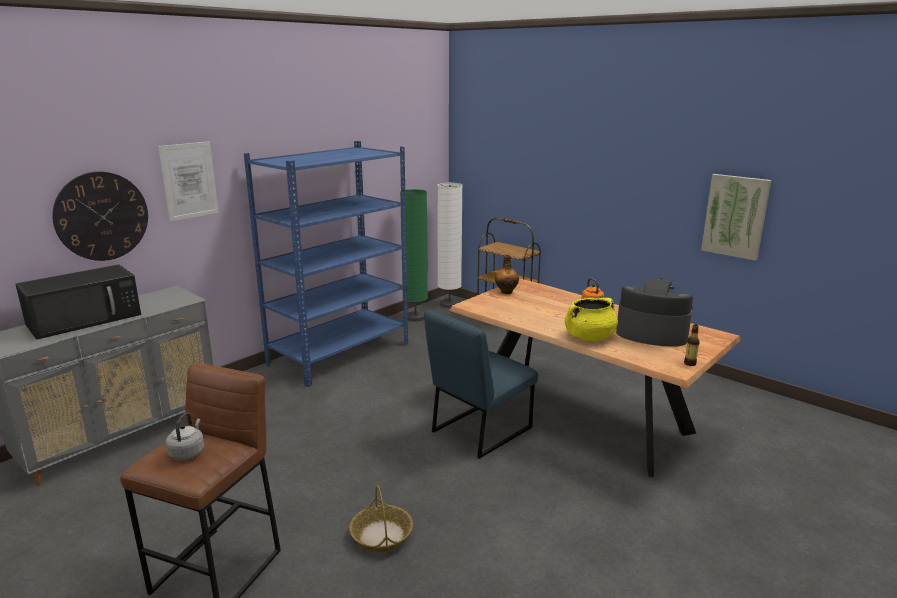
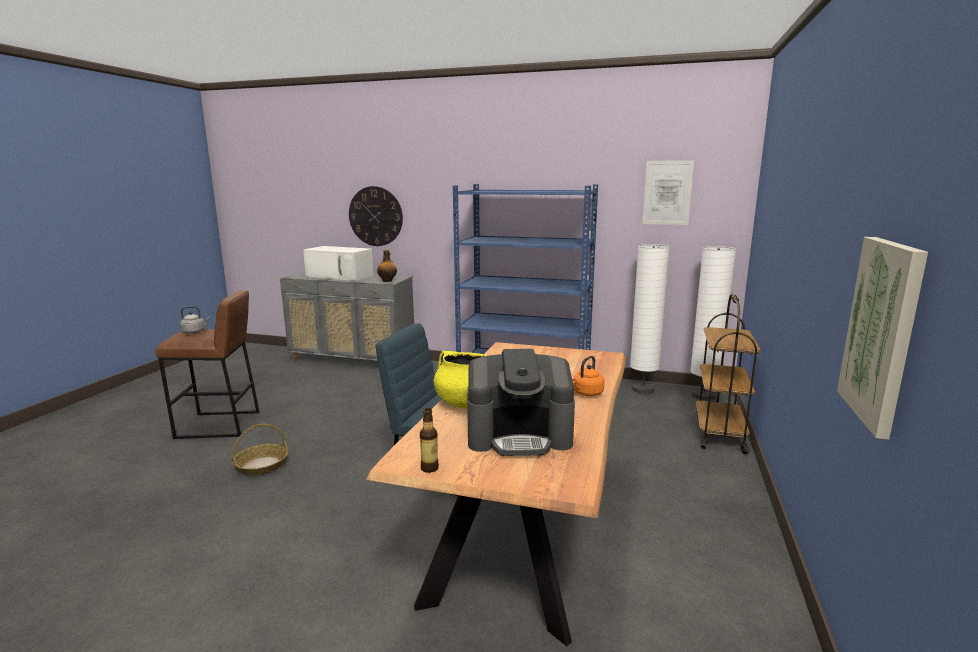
camera: 65 degrees right, 5 degrees down
black microwave [15,264,141,340] -> white microwave [303,246,373,281]
picture [158,142,219,221] -> picture moved to [642,160,694,225]
green floor lamp [400,189,428,322] -> white floor lamp [630,244,670,394]
bottle [495,254,519,294] -> bottle moved to [377,250,397,282]
coffee machine [616,278,693,347] -> coffee machine turned 90 degrees clockwise [467,349,575,456]

